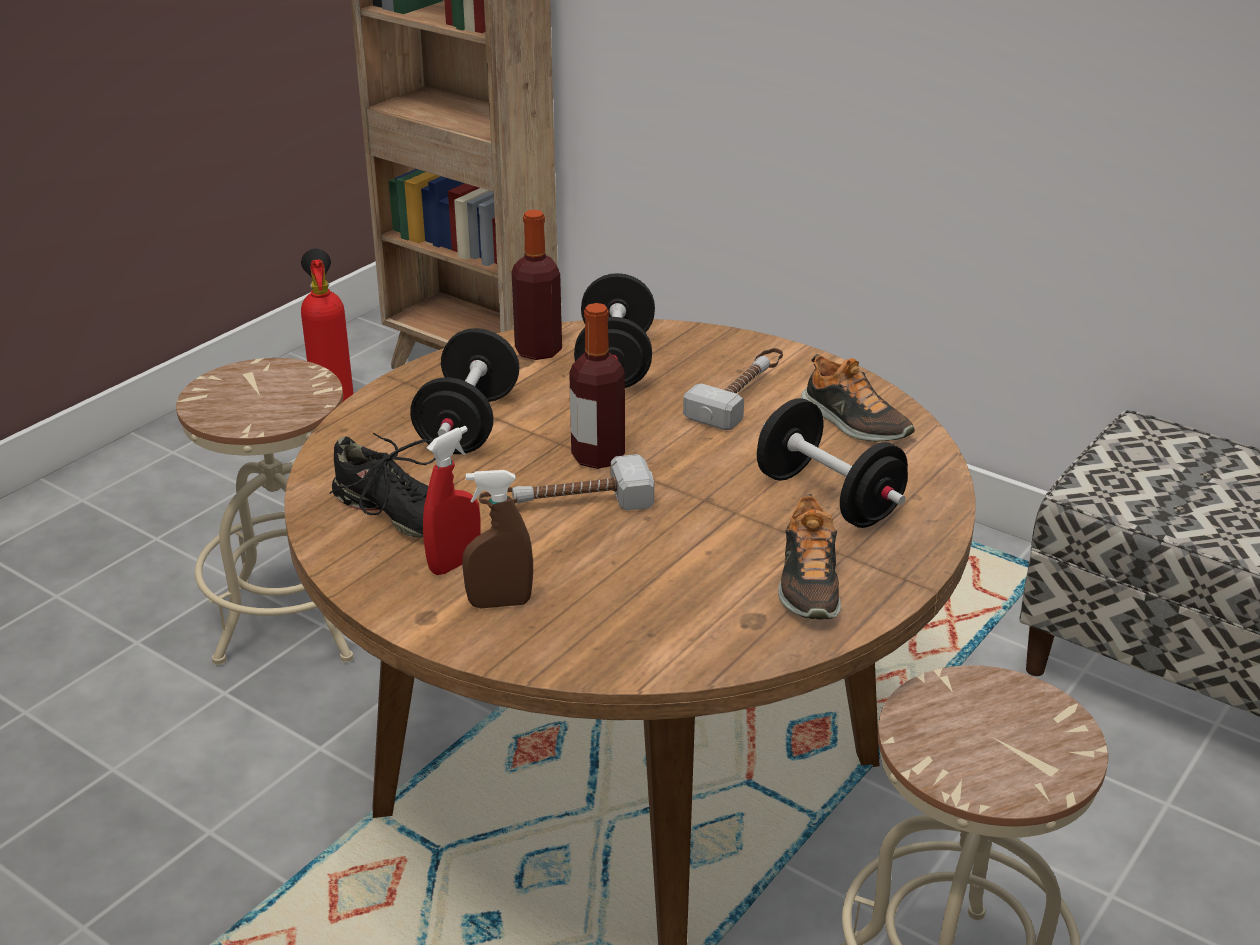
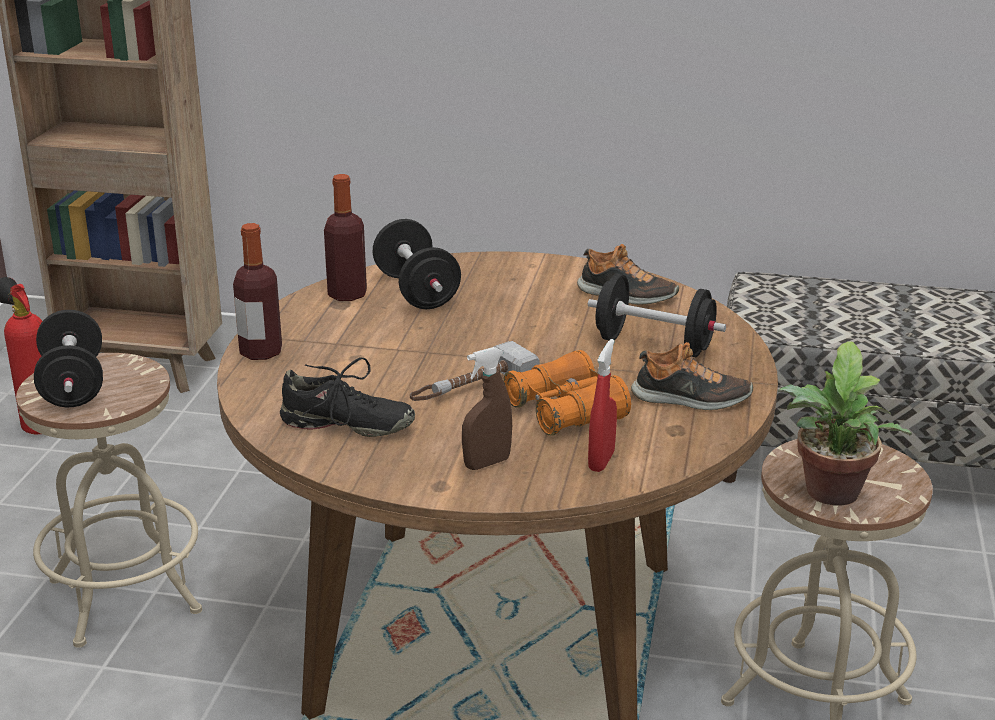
camera: 25 degrees left, 5 degrees down
black dumbbell [410,328,519,454] -> black dumbbell moved to [34,310,103,407]
red spray bottle [423,426,481,575] -> red spray bottle moved to [588,339,617,472]
bottle [569,303,625,469] -> bottle moved to [233,223,282,360]
hammer [683,348,783,430] -> none
shoe [778,494,841,620] -> shoe turned 60 degrees counterclockwise [631,342,753,410]
none -> orange binoculars [503,350,631,436]
none -> potted plant [778,341,912,506]

